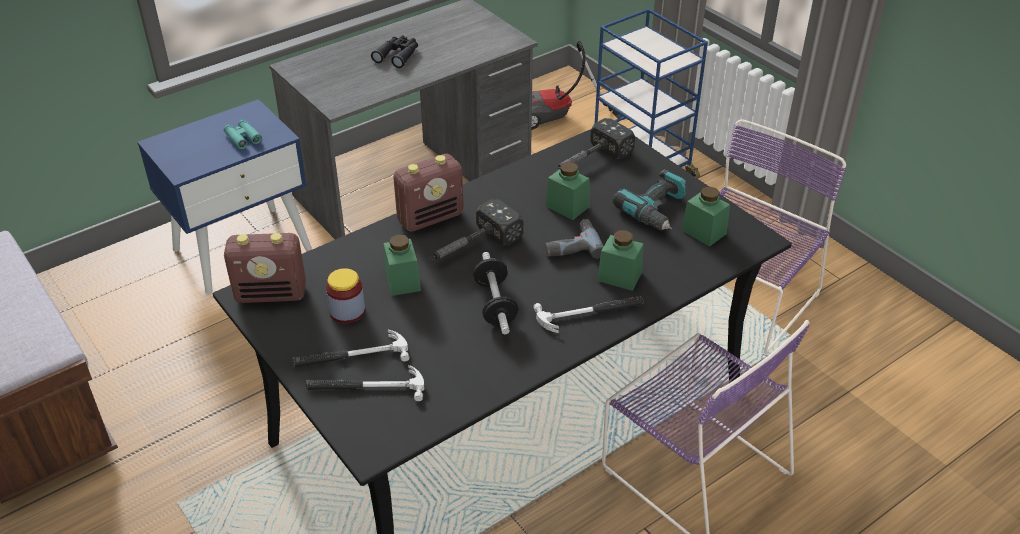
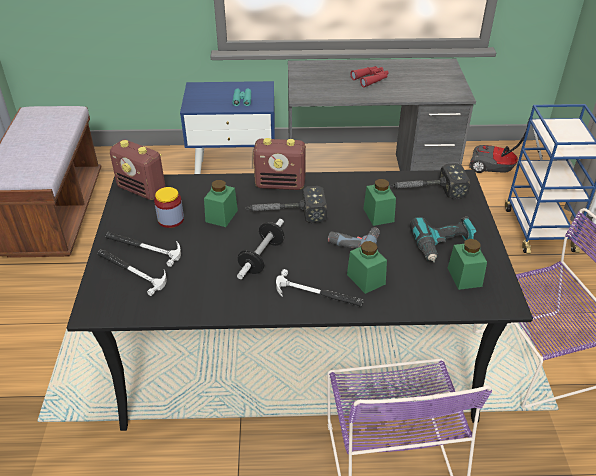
camera: 35 degrees right, 0 degrees up
black binoculars [371,35,418,68] -> red binoculars [350,66,389,87]

